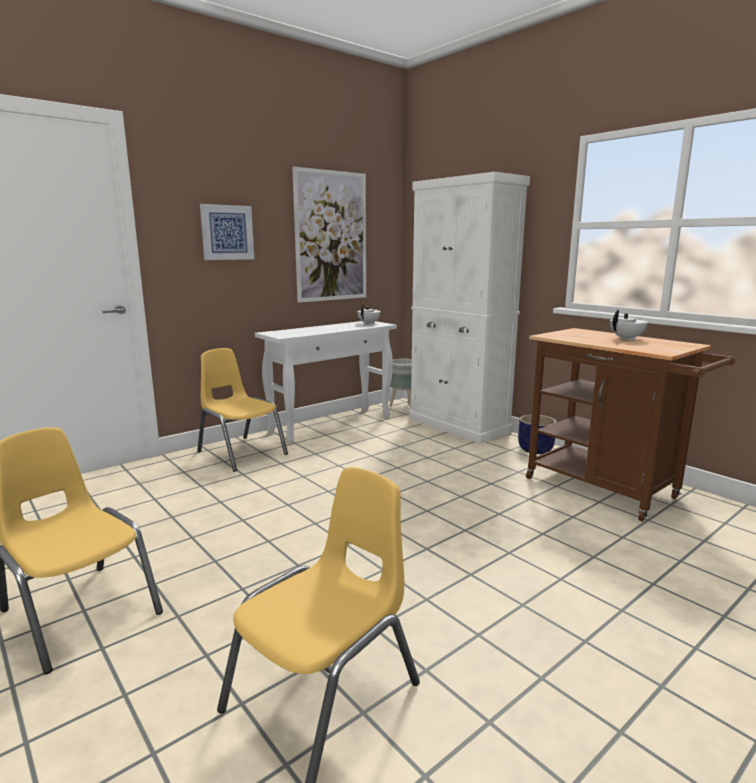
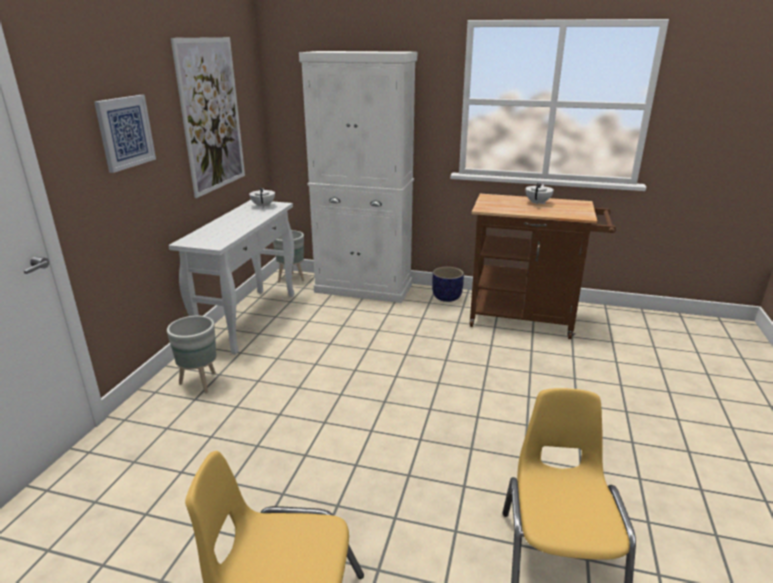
camera: 35 degrees left, 10 degrees up
yellow chair [197,348,288,472] -> grey planter [167,316,217,394]

